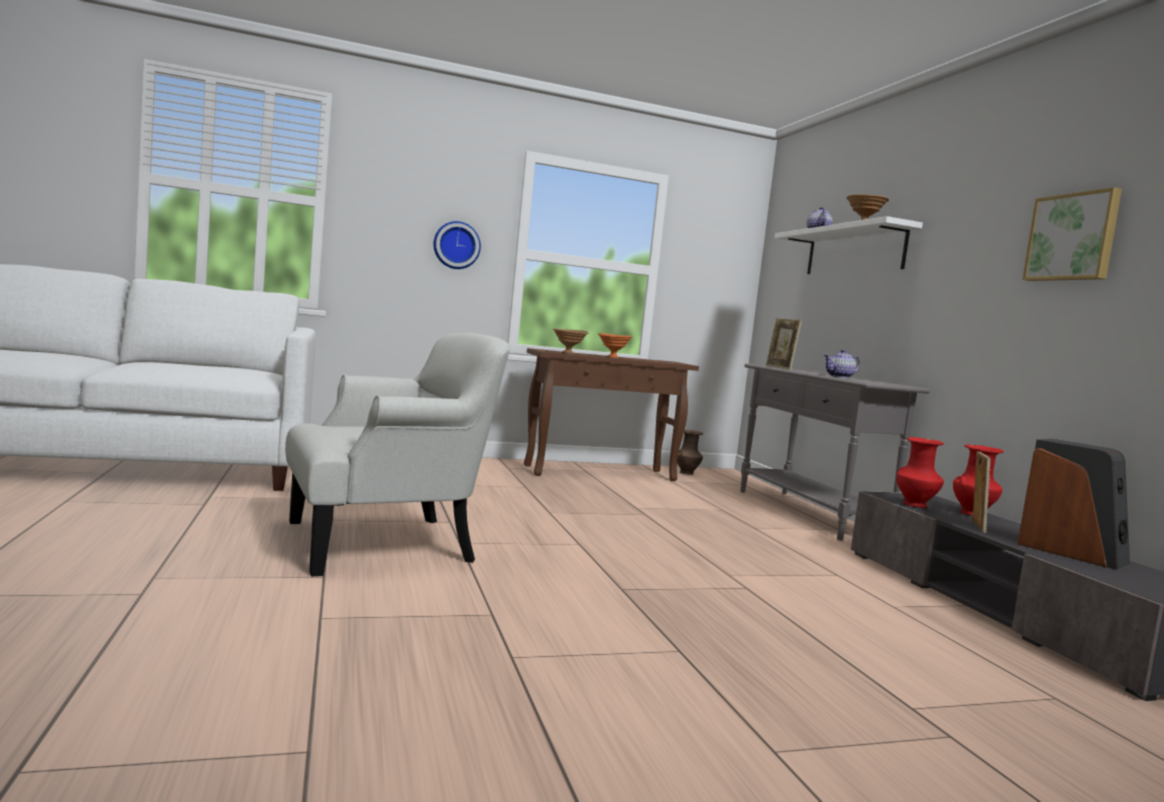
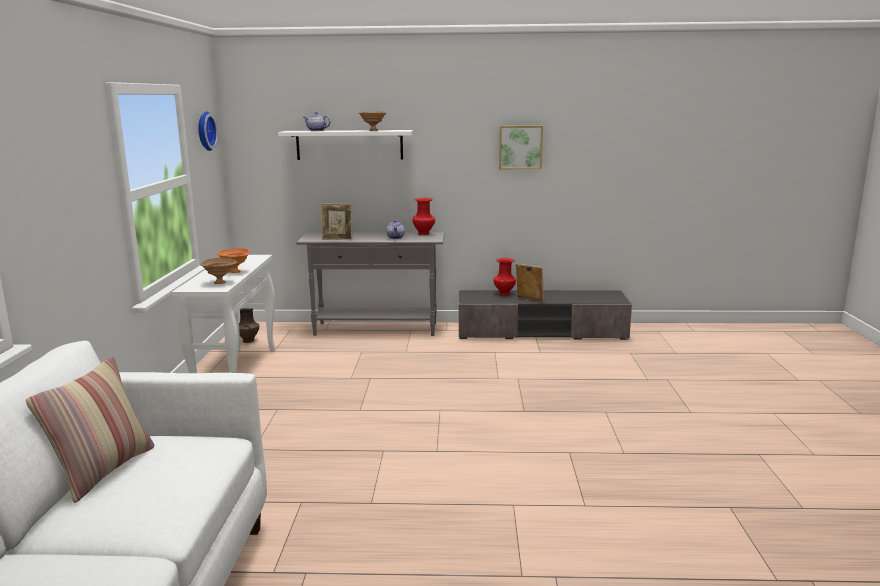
camera: 70 degrees left, 10 degrees up
white armchair [285,333,511,577] -> none
wall clock [433,221,481,269] -> wall clock moved to [199,111,218,151]
brown console table [524,348,699,481] -> white console table [172,255,275,373]
red vase [896,437,944,508] -> red vase moved to [412,198,435,235]
speaker [1017,439,1130,570] -> none
none -> pillow [26,356,154,503]

